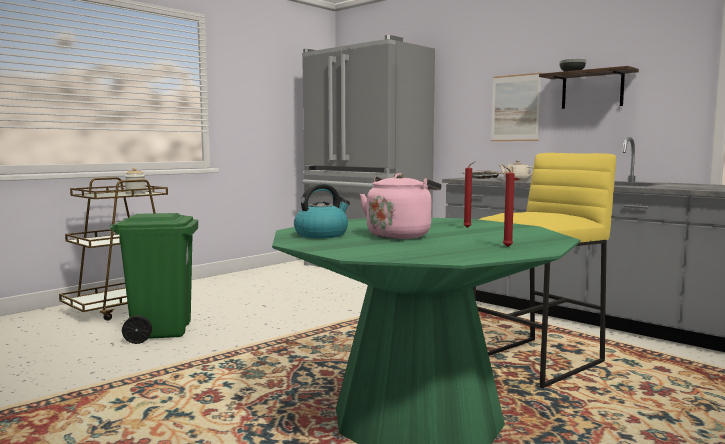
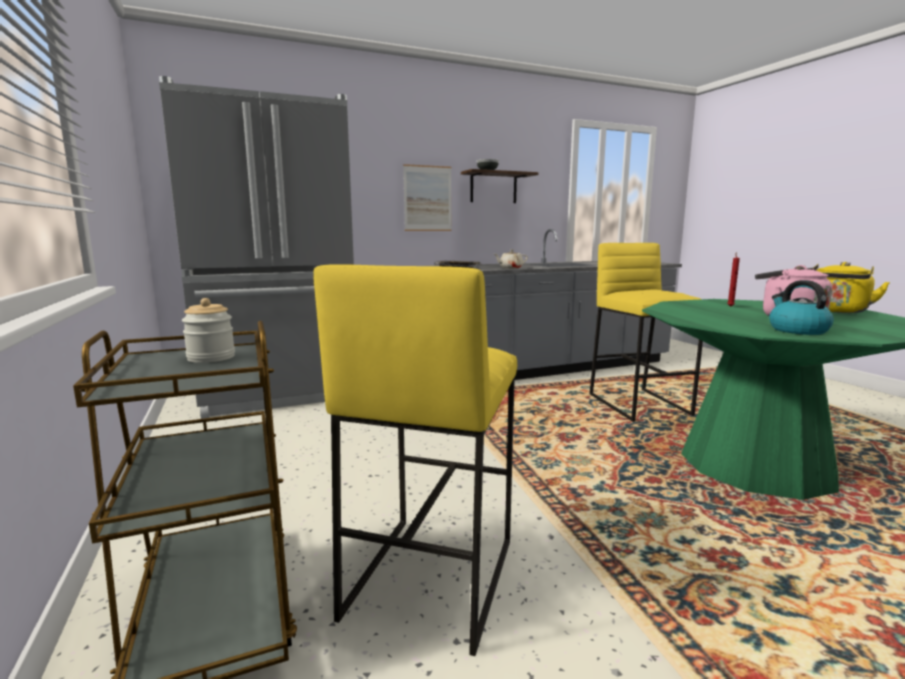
camera: 65 degrees left, 5 degrees up
green trash can [110,213,198,344] -> yellow stool [313,264,517,656]
red candle [502,165,515,247] -> yellow kettle [813,262,890,313]

